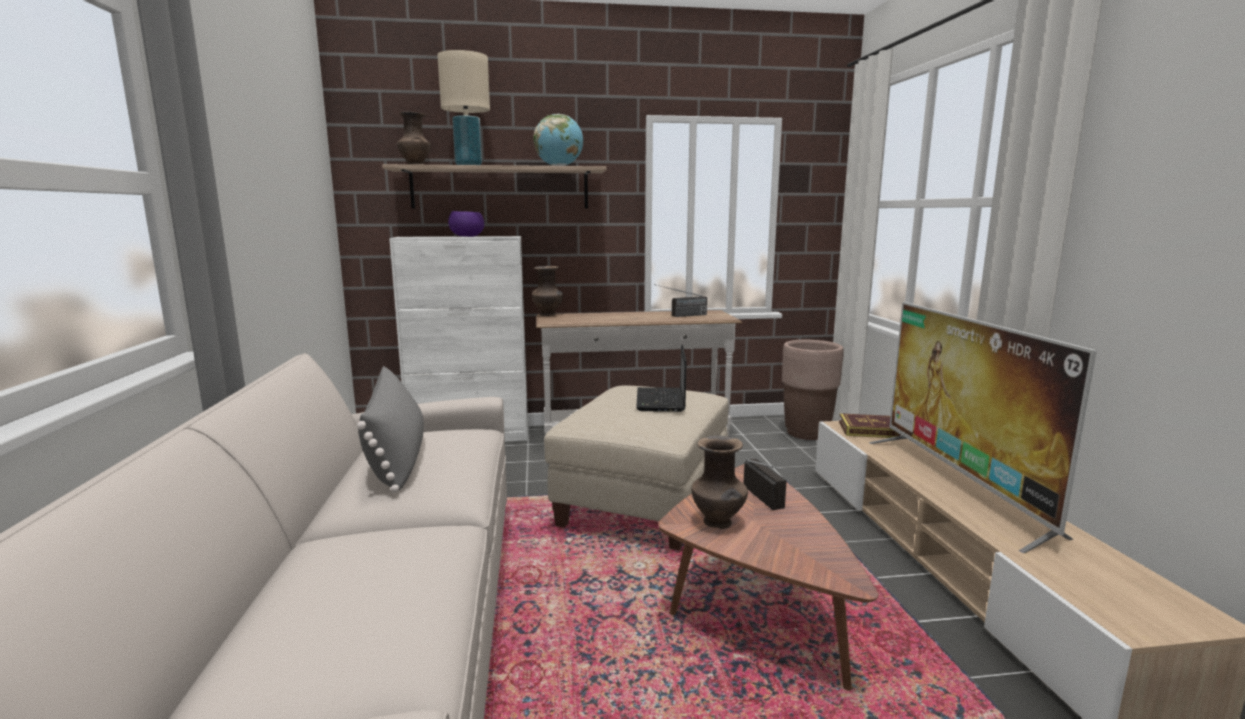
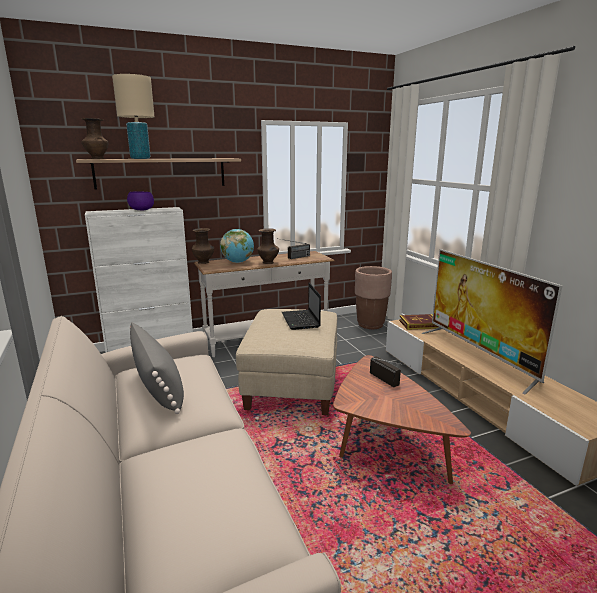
camera: 15 degrees left, 5 degrees up
globe [533,114,583,166] -> globe moved to [220,229,254,263]
brown vase [692,435,748,529] -> brown vase moved to [257,228,279,264]

